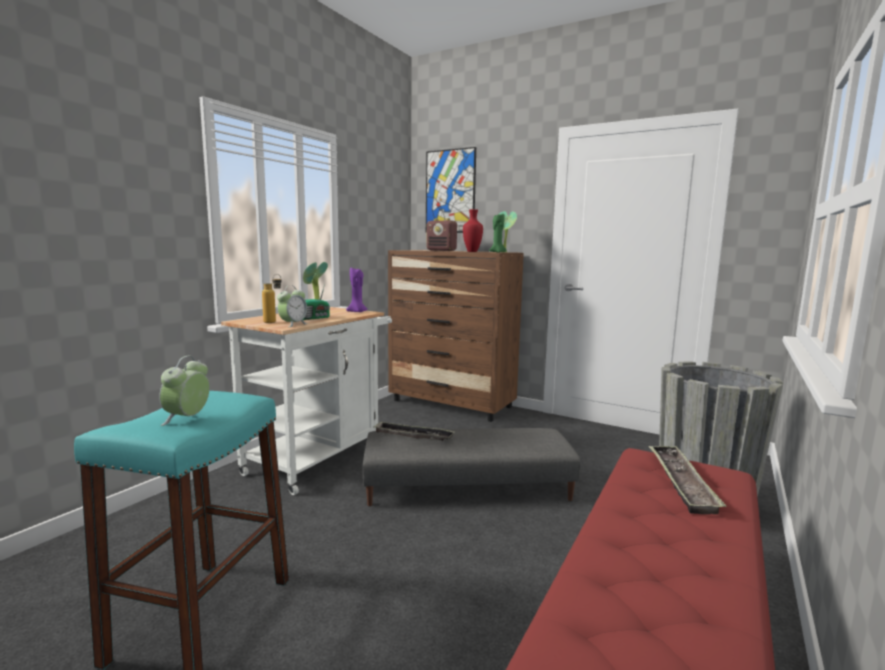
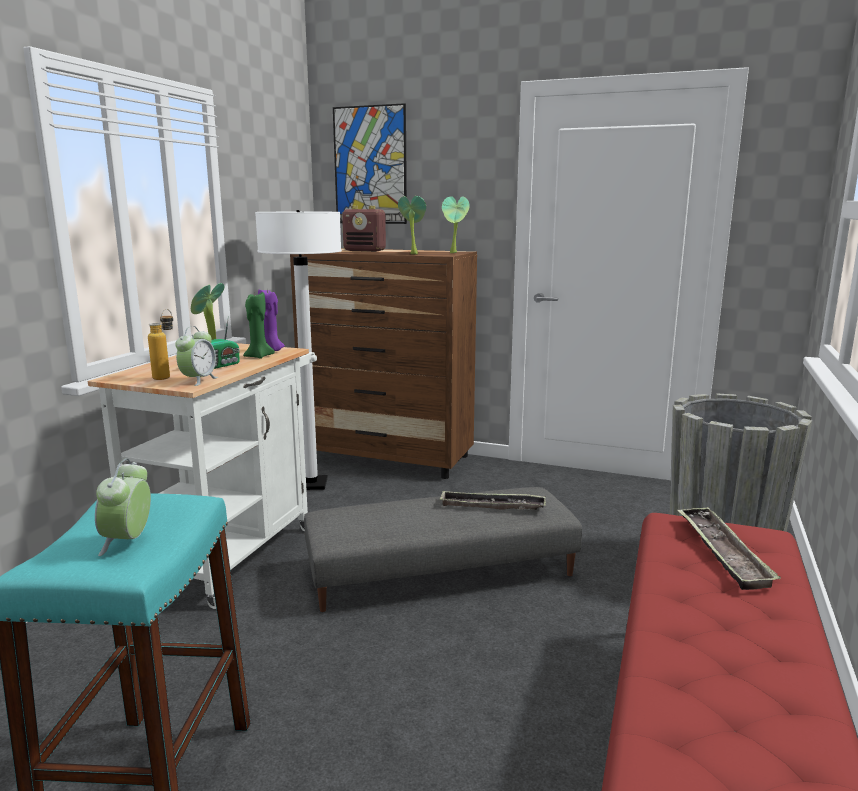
camera: 10 degrees left, 5 degrees up
tray [373,421,455,441] -> tray moved to [440,491,546,510]
red vase [463,209,483,252] -> potted plant [398,196,426,254]
green candle [489,214,506,253] -> green candle moved to [243,292,275,359]
none -> white floor lamp [255,210,342,490]

